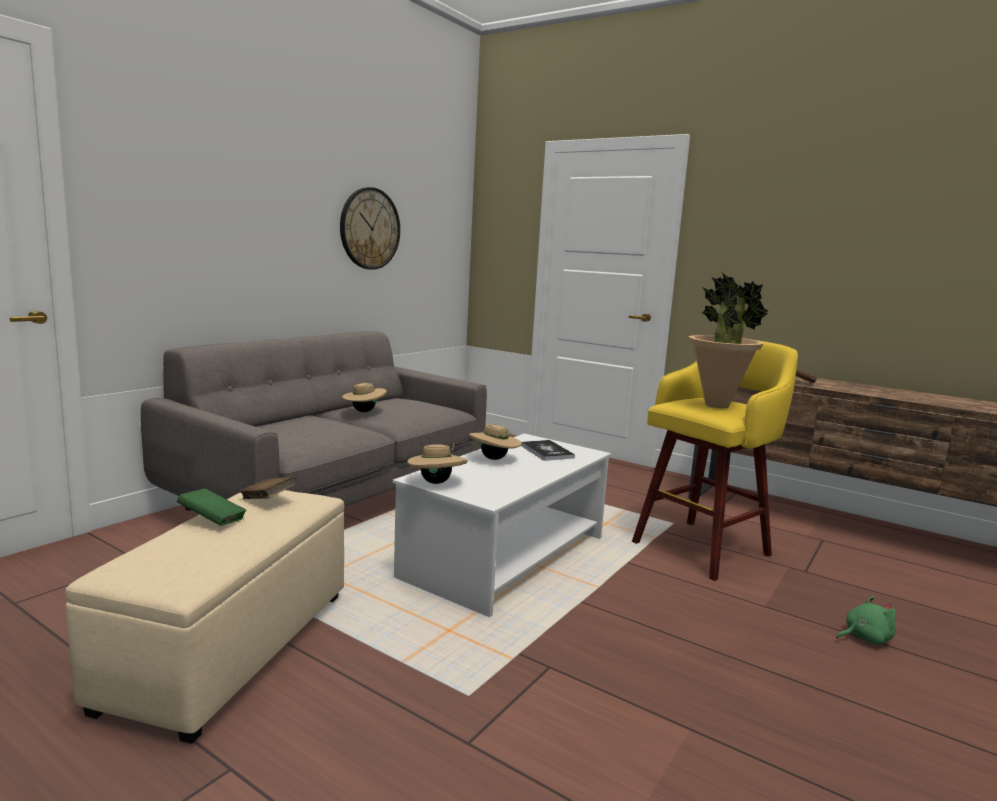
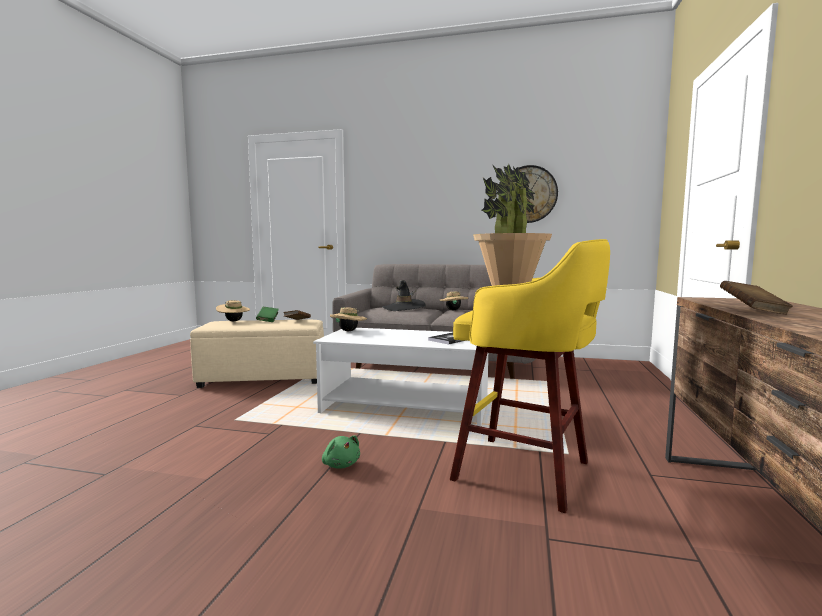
camera: 70 degrees right, 5 degrees down
beige hat [469,424,522,460] -> beige hat moved to [216,300,250,321]
green plush toy [836,596,896,645] -> green plush toy moved to [322,435,360,468]
none -> black hat [382,280,426,311]

